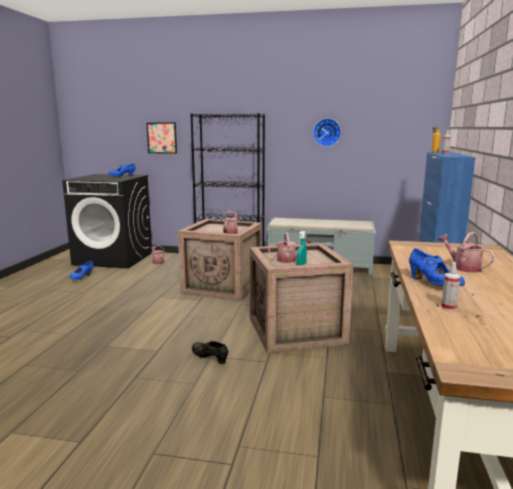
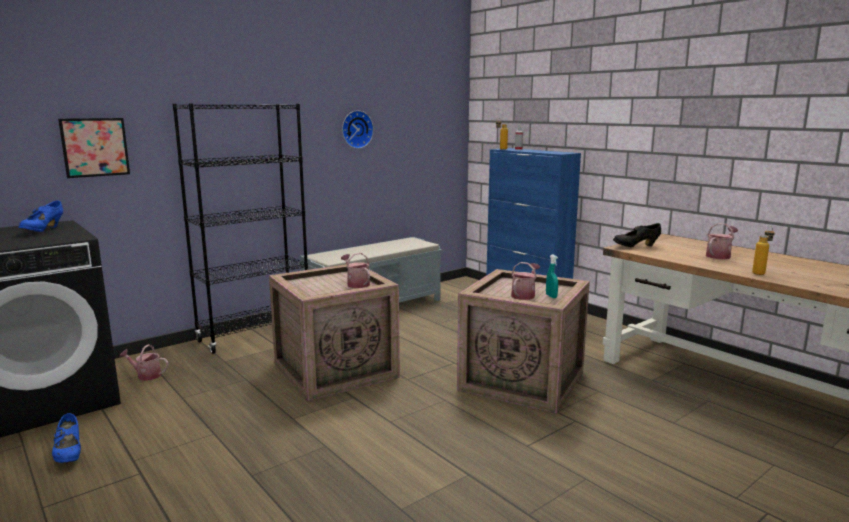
camera: 50 degrees left, 0 degrees up
black shoe [192,341,228,364] -> black shoe moved to [613,223,661,247]
blue shoe [409,248,465,286] -> bottle [752,226,775,275]
watering can [438,232,495,272] -> watering can turned 135 degrees clockwise [706,223,738,259]
spray bottle [441,262,461,311] -> none

